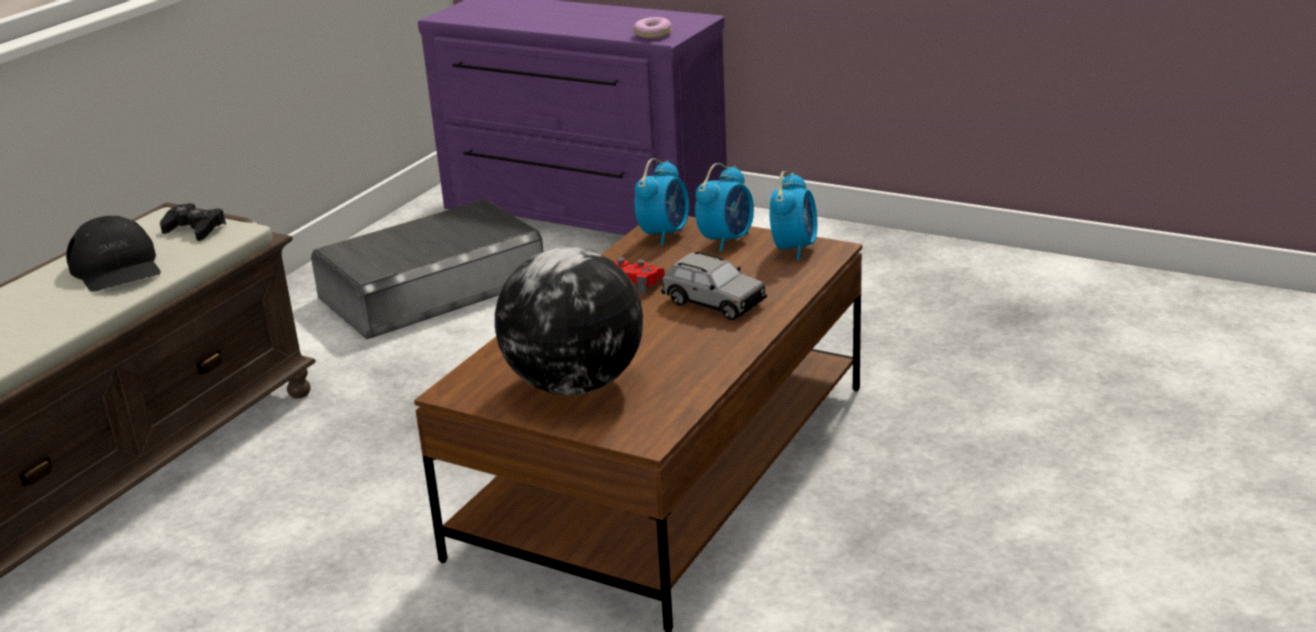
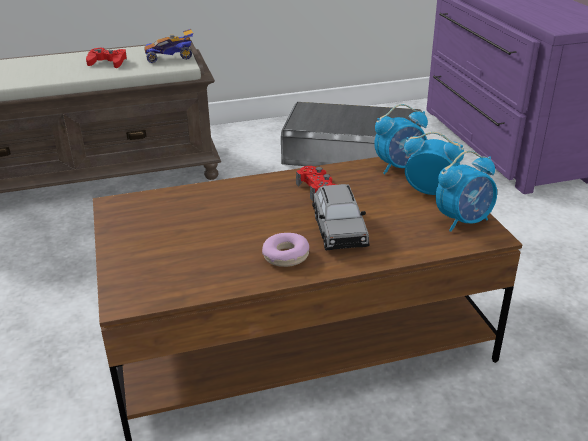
camera: 45 degrees right, 5 degrees up
black cap [66,216,161,292] -> red game controller [86,48,127,68]
black game controller [160,203,226,241] -> toy car [144,29,193,63]
globe [495,247,643,395] -> none
donut [633,17,672,39] -> donut moved to [262,233,309,267]
alarm clock [695,163,754,252] -> alarm clock turned 150 degrees counterclockwise [404,132,464,195]

